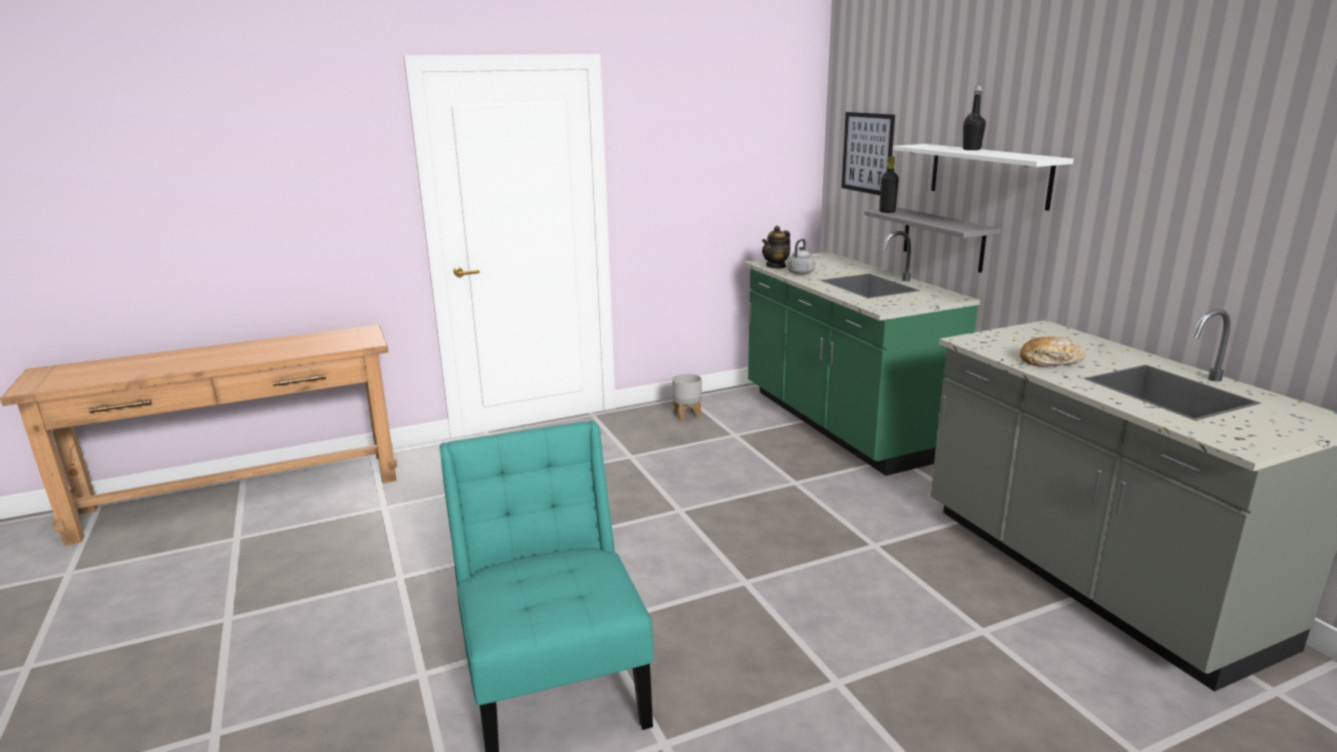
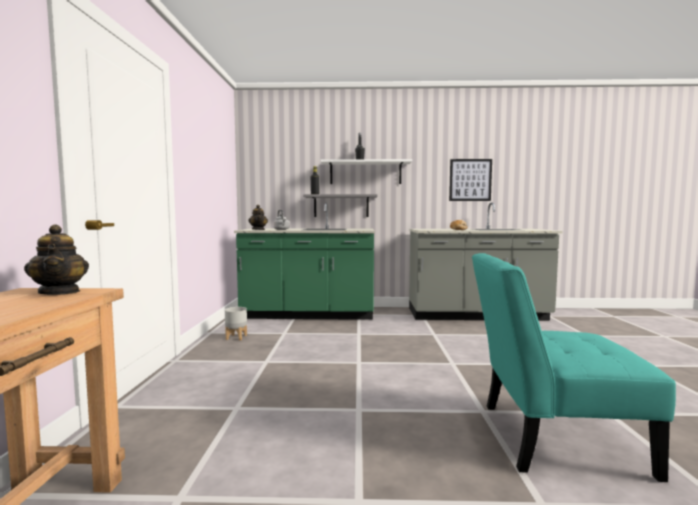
camera: 65 degrees left, 15 degrees down
picture [841,112,895,195] -> picture moved to [449,159,492,201]
none -> teapot [24,224,89,295]

